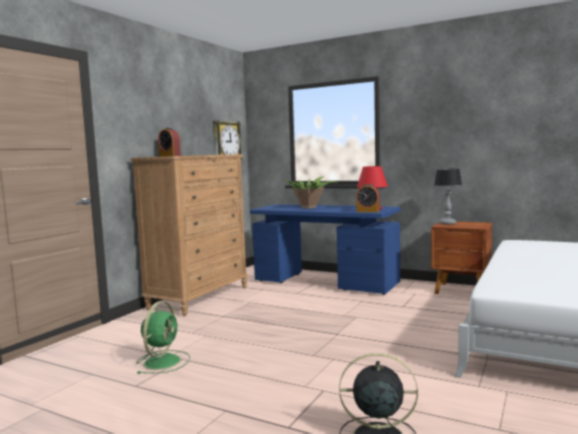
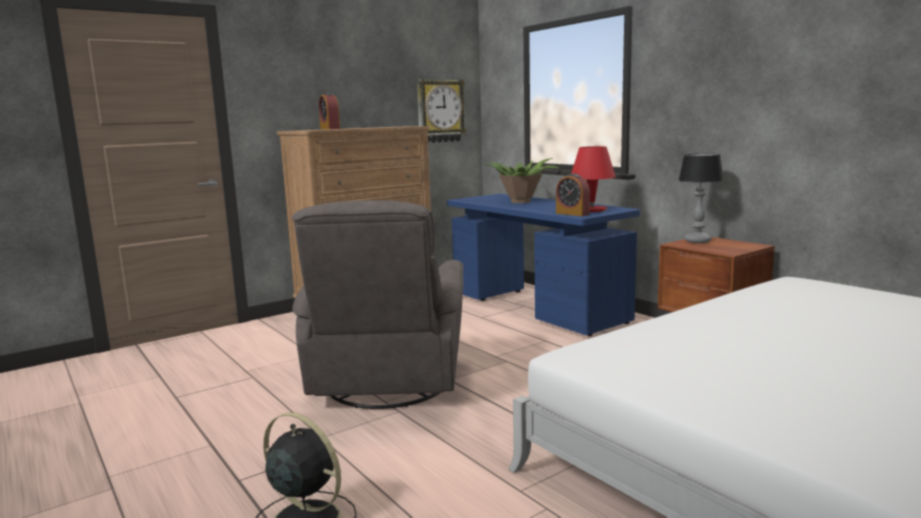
camera: 25 degrees right, 5 degrees up
green fan [137,301,190,374] -> none
none -> grey armchair [292,200,463,409]

